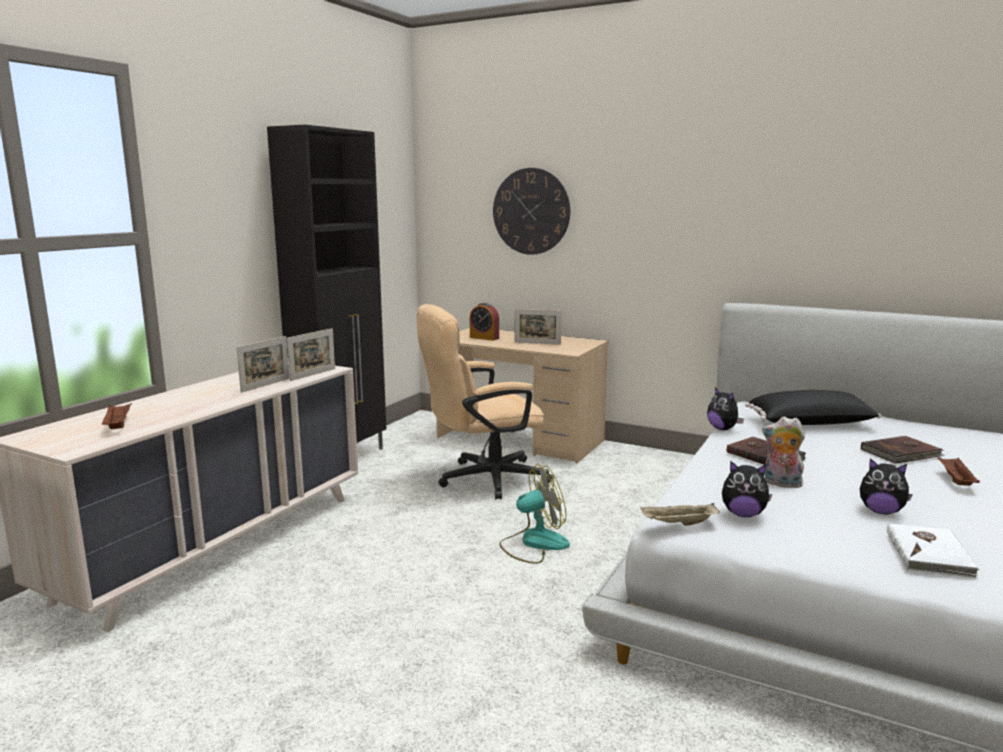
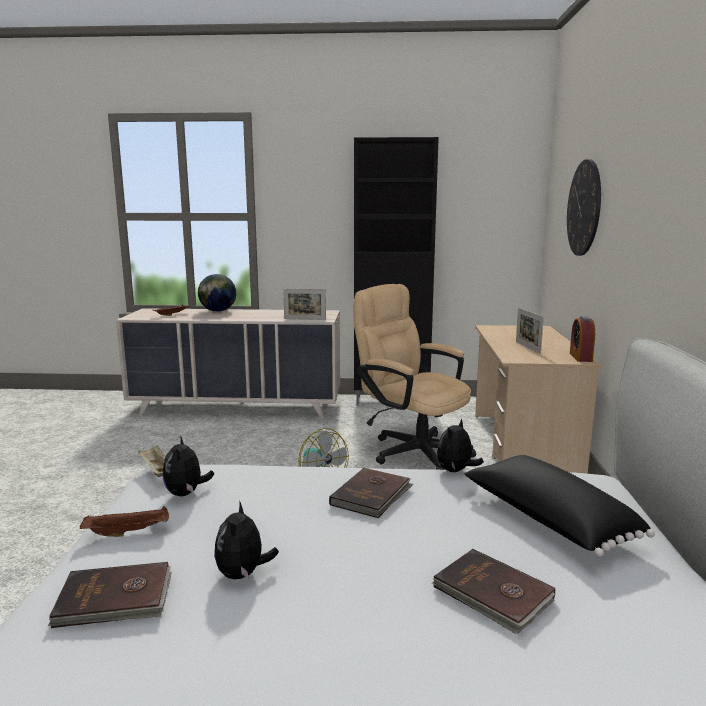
camera: 65 degrees right, 0 degrees up
picture frame [236,336,289,393] -> none
alarm clock [470,303,499,341] -> alarm clock moved to [570,316,595,362]
plush toy [762,417,805,488] -> none
white book [887,523,979,578] -> brown book [48,562,172,628]
brown tray [937,457,980,486] -> brown tray moved to [80,506,169,537]
none -> globe [198,274,236,312]

